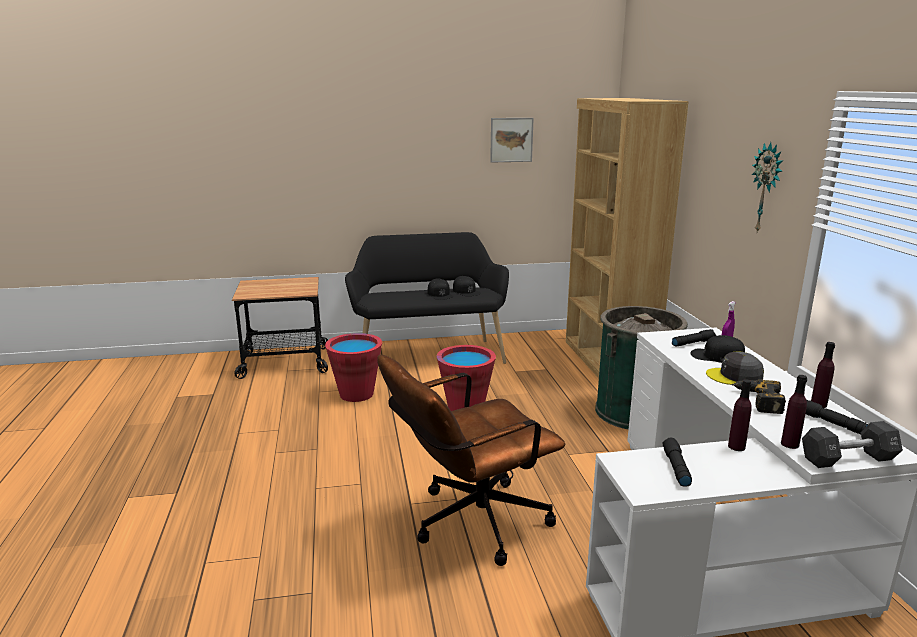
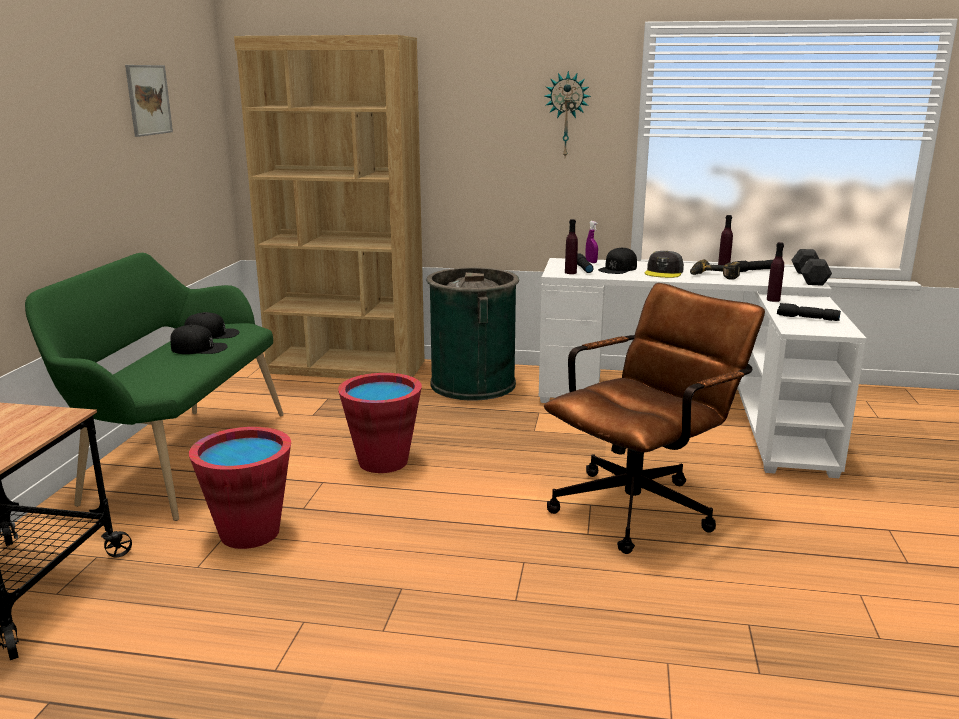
camera: 70 degrees left, 0 degrees up
black bench [345,232,509,364] -> green bench [25,253,284,521]
brown office chair [377,355,565,566] -> brown office chair turned 120 degrees counterclockwise [544,283,765,554]
purple bottle [781,375,807,449] -> purple bottle moved to [565,219,578,274]

